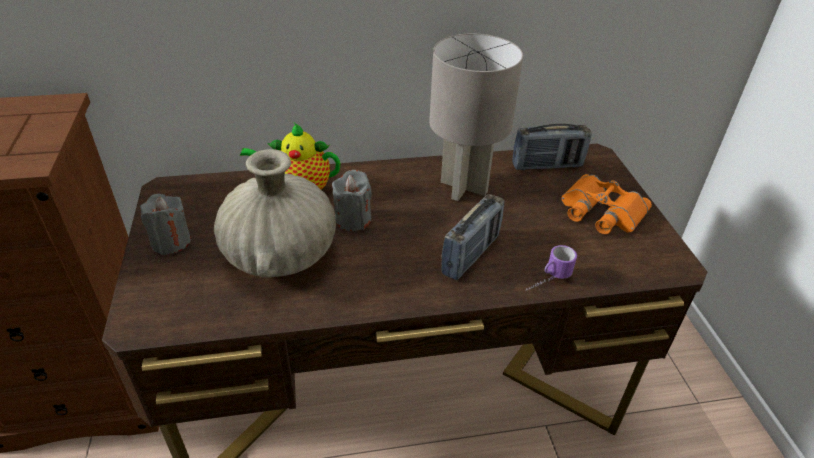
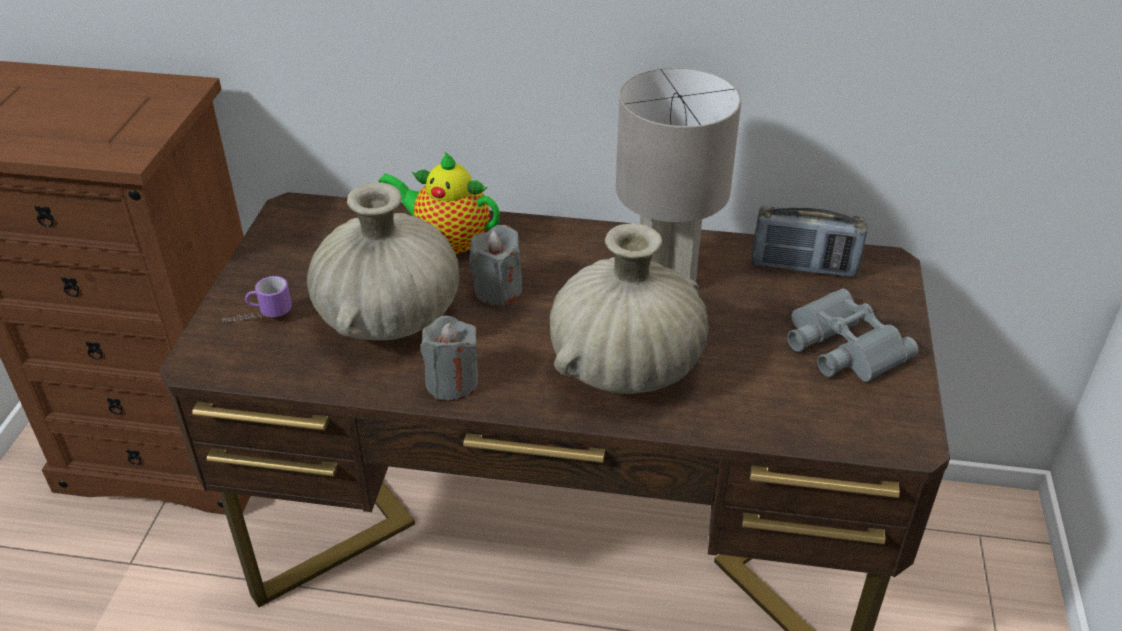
camera: 20 degrees right, 0 degrees up
grey candle [140,194,191,255] -> grey candle moved to [421,316,478,400]
radio [441,194,505,280] -> beige vase [550,223,709,394]
mug [526,245,577,291] -> mug moved to [222,276,292,322]
orange binoculars [561,174,652,234] -> grey binoculars [787,289,919,382]

